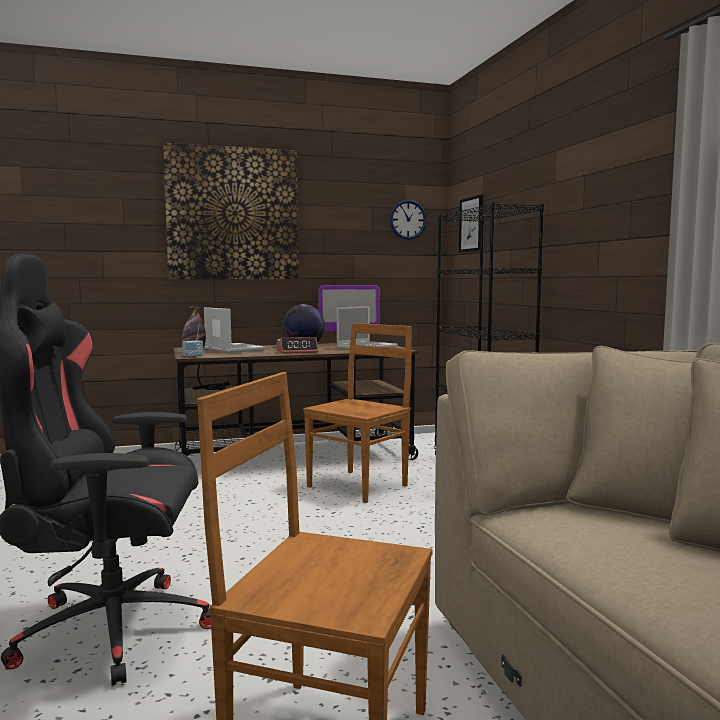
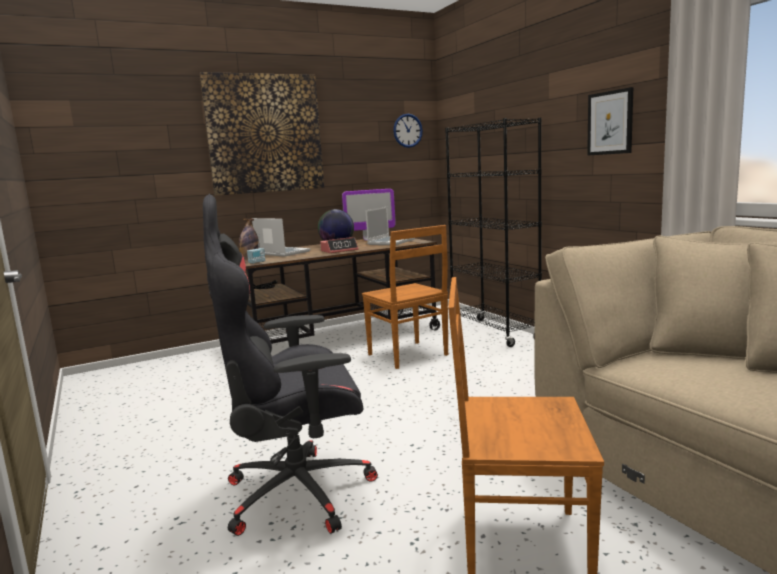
camera: 10 degrees left, 5 degrees up
brown chair [303,323,412,503] -> brown chair turned 120 degrees clockwise [362,225,448,369]
picture [459,195,483,253] -> picture moved to [587,87,633,156]

